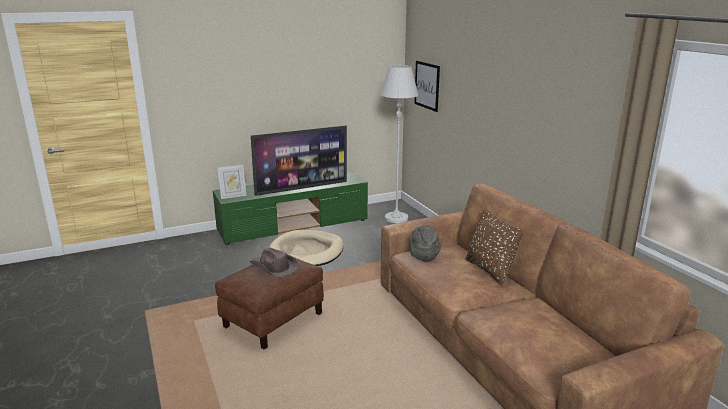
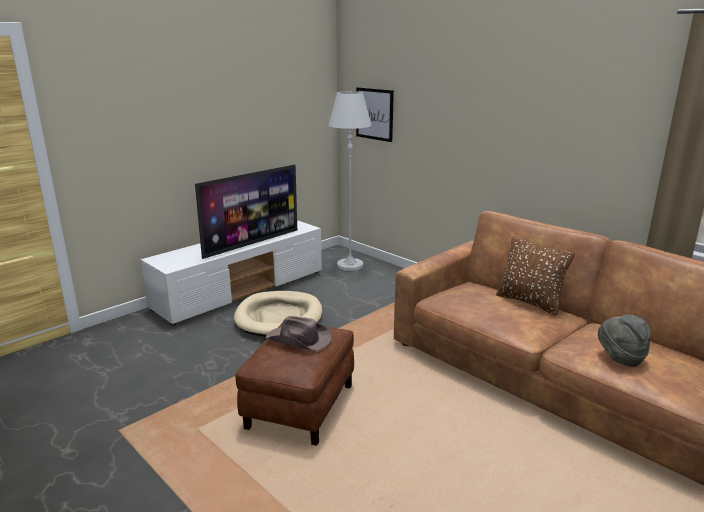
camera: 20 degrees left, 0 degrees up
green tv stand [213,171,368,245] -> white tv stand [140,220,322,325]
picture frame [217,165,246,199] -> none
grey hat [410,225,441,262] -> grey hat moved to [598,314,651,367]

